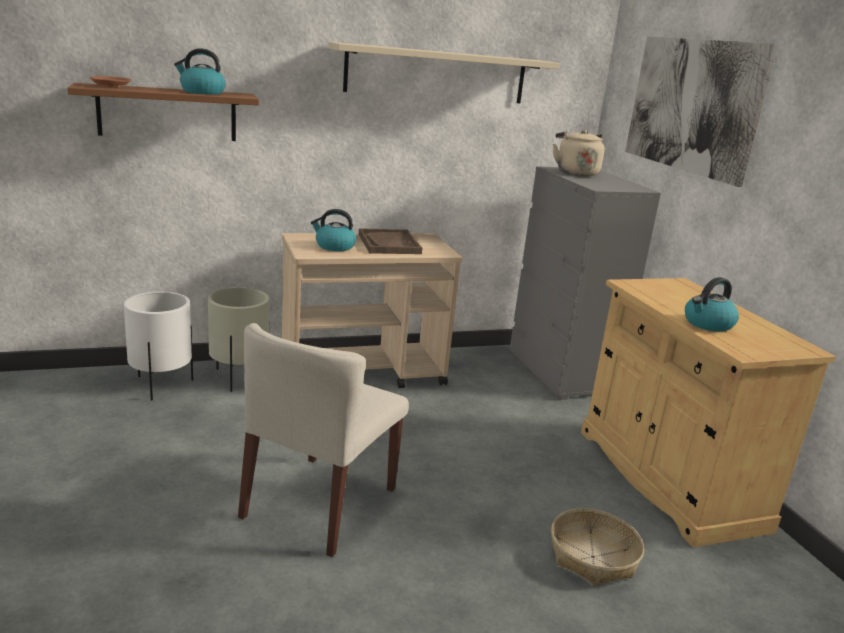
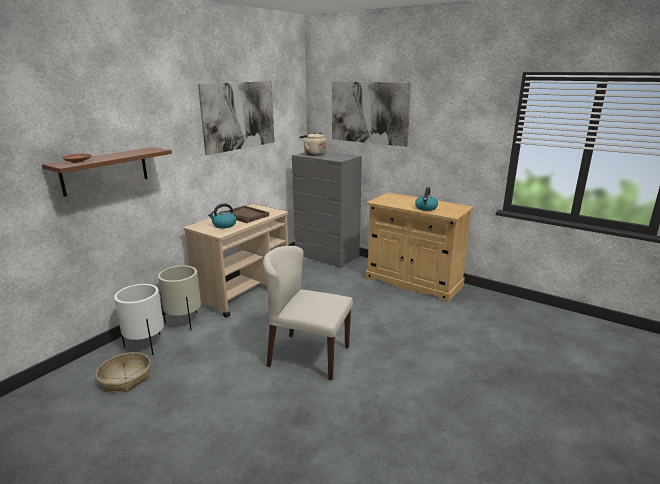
camera: 35 degrees left, 0 degrees up
kettle [174,49,226,95] -> none
beige chair [238,323,409,557] -> beige chair turned 120 degrees clockwise [263,246,353,380]
beige shelf [328,42,560,103] -> picture [198,81,275,155]
basket [551,508,644,586] -> basket moved to [96,352,150,392]

